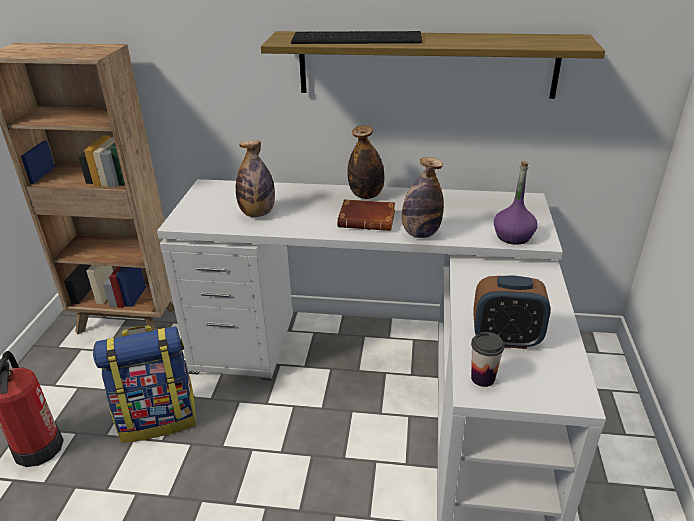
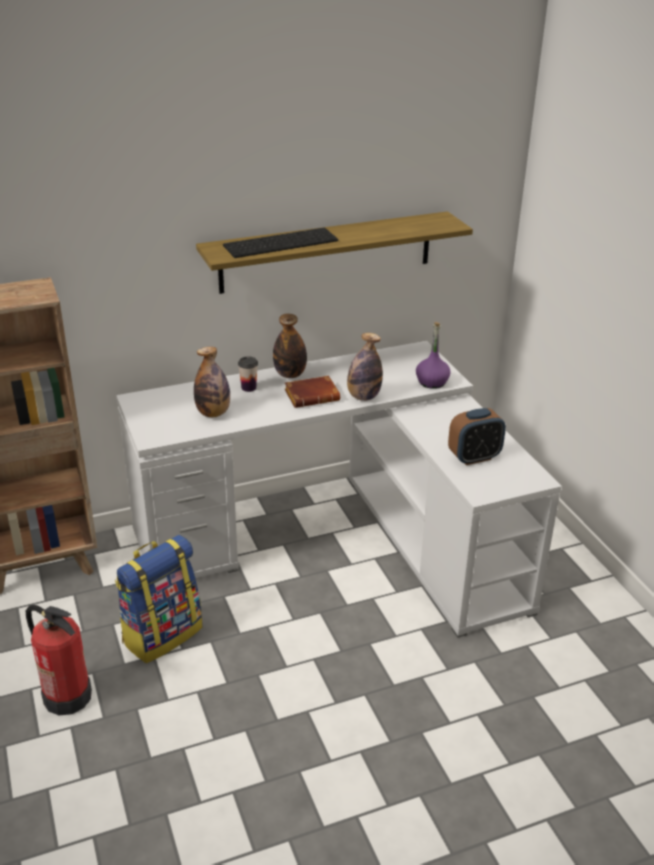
camera: 30 degrees left, 0 degrees up
cup [471,332,504,387] -> cup moved to [238,356,258,392]

